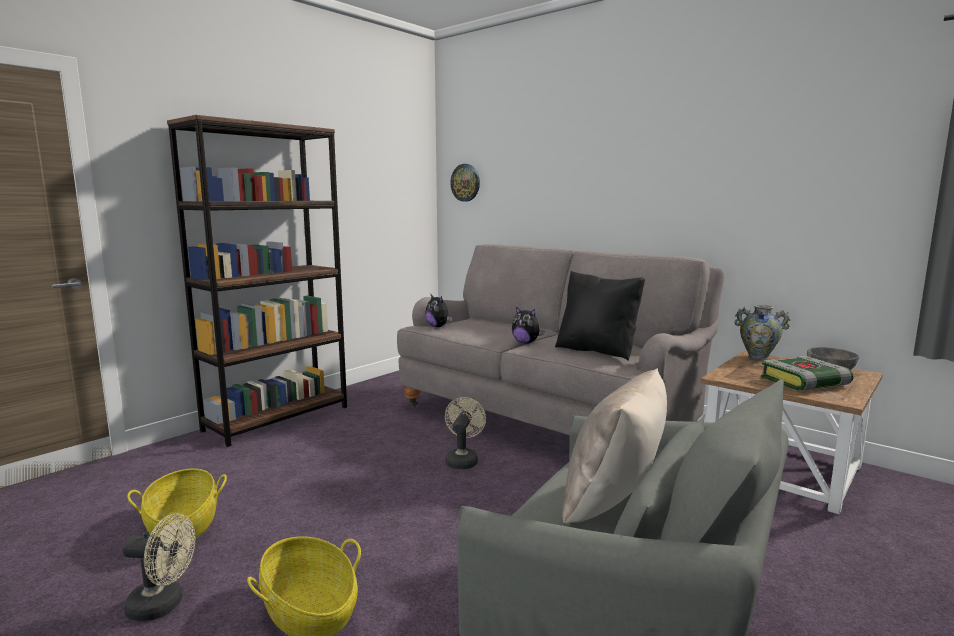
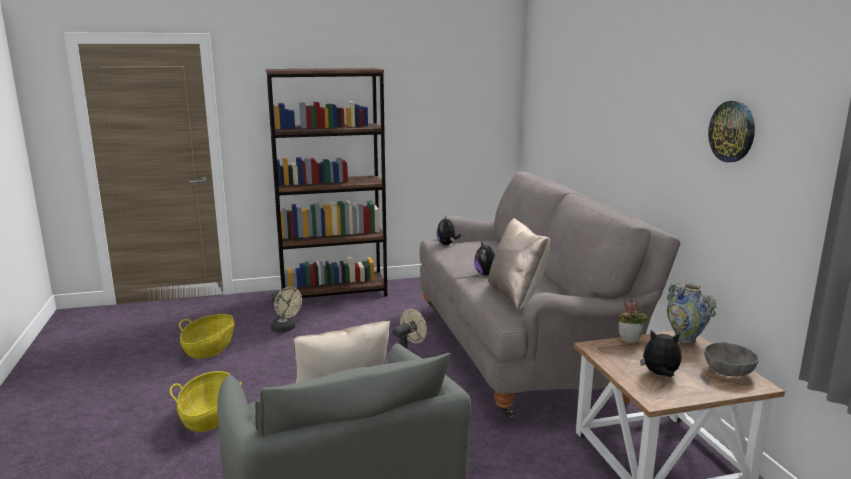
camera: 35 degrees right, 5 degrees up
beige fan [122,513,196,621] -> beige fan moved to [270,287,302,332]
wall clock [450,164,480,202] -> wall clock moved to [708,101,755,162]
black pillow [555,271,645,361] -> beige pillow [488,218,550,311]
book [761,356,853,391] -> plush toy [640,330,682,377]
none -> potted plant [619,293,648,343]

